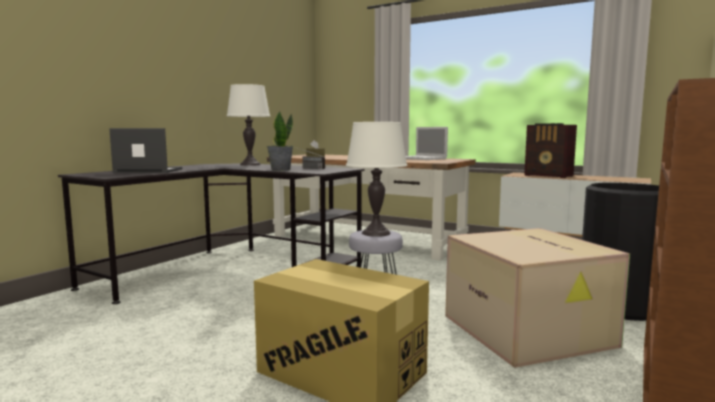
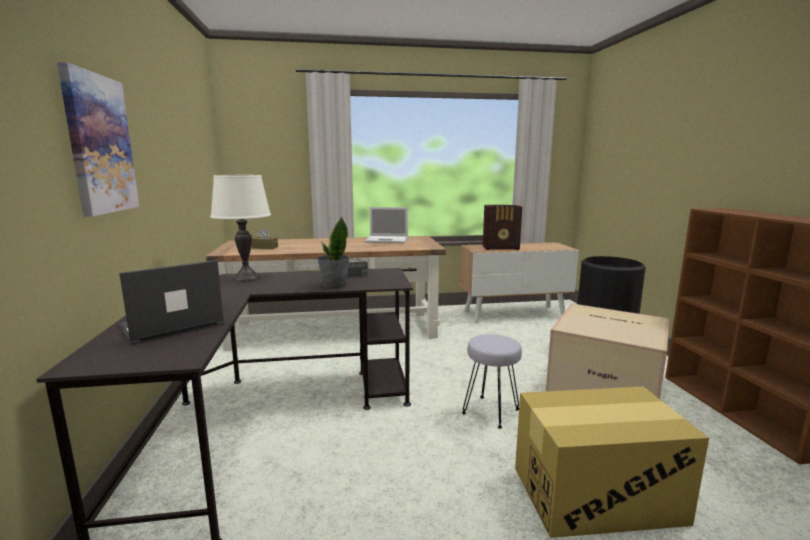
camera: 40 degrees left, 5 degrees up
white table lamp [346,122,408,237] -> none
none -> picture [57,62,139,217]

